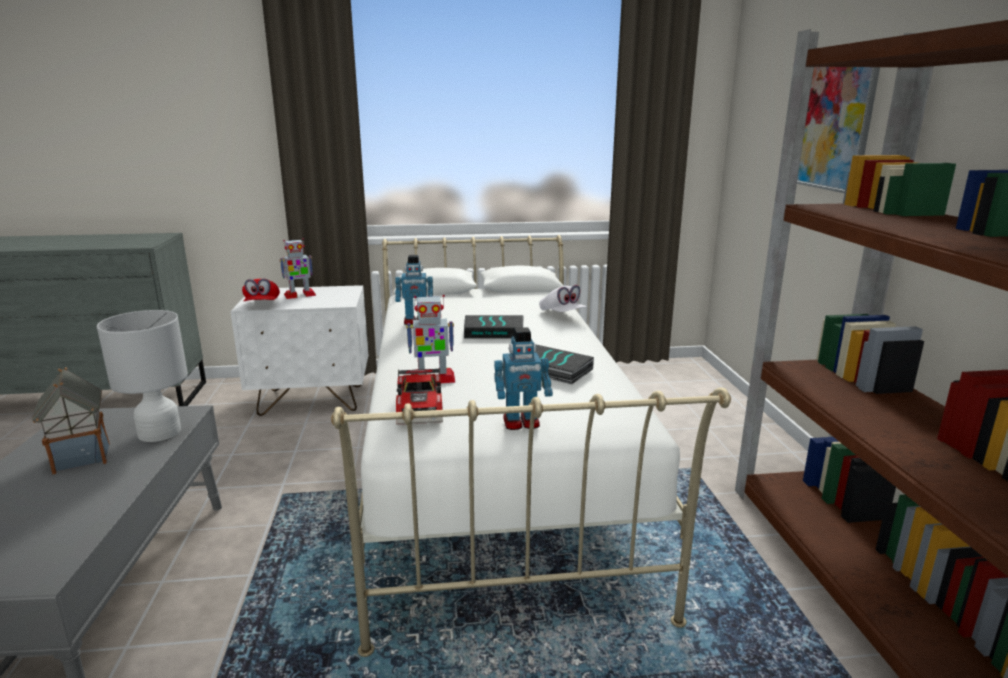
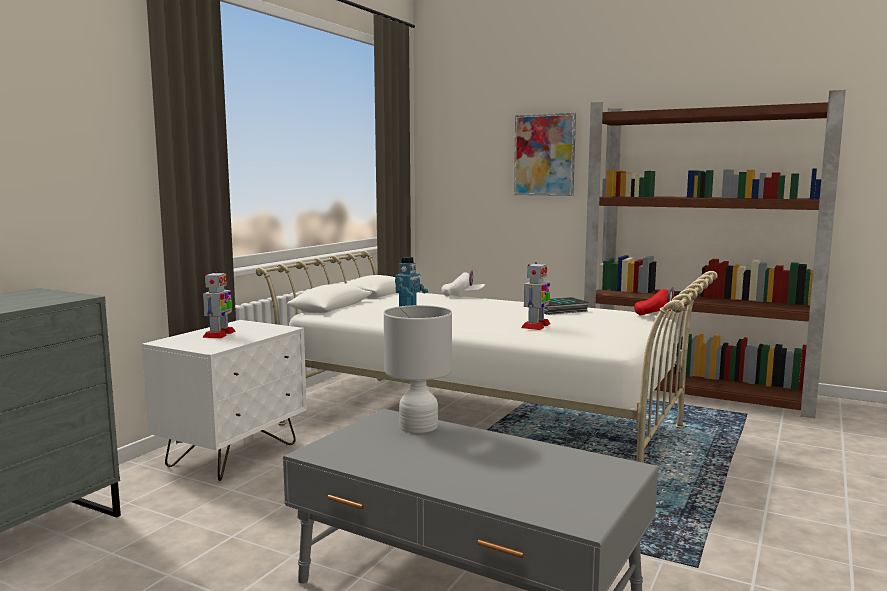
camera: 55 degrees left, 10 degrees down
toy house [32,367,110,475] -> none
red cap [242,279,280,301] -> red cap moved to [634,287,686,316]
toy car [396,367,443,425] -> none
book [464,315,524,338] -> none
toy robot [494,327,553,430] -> none

